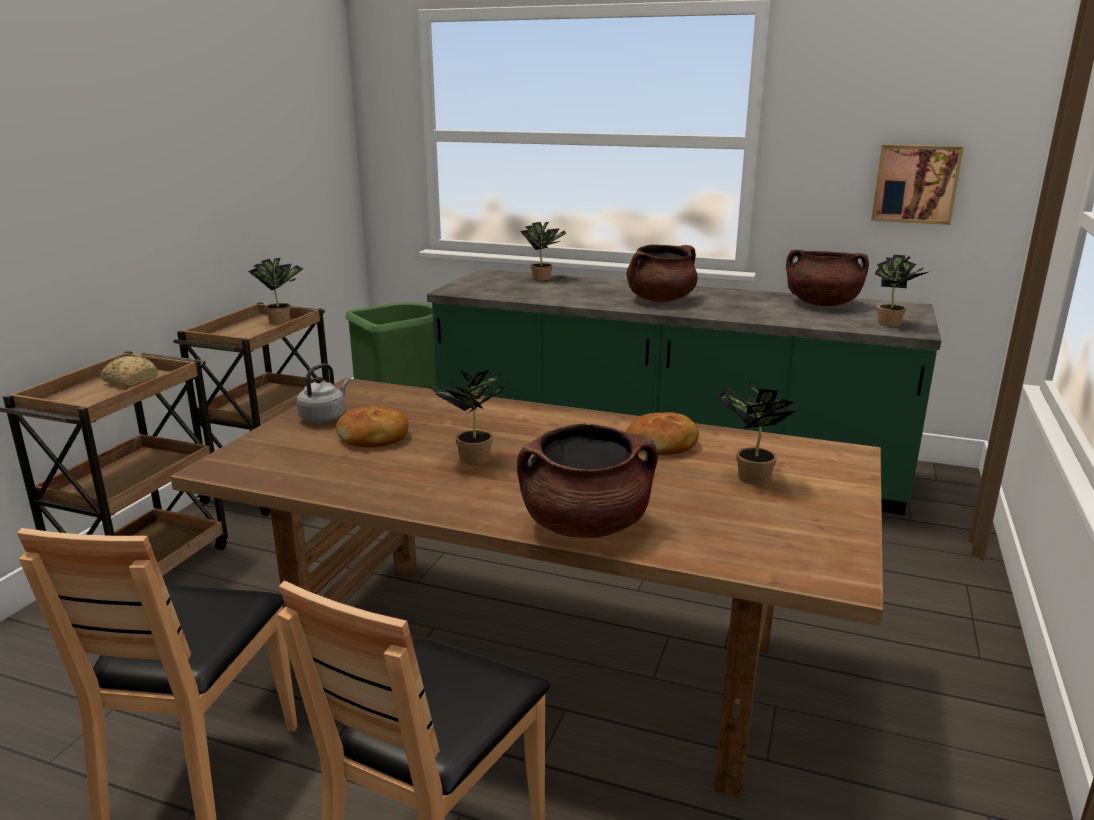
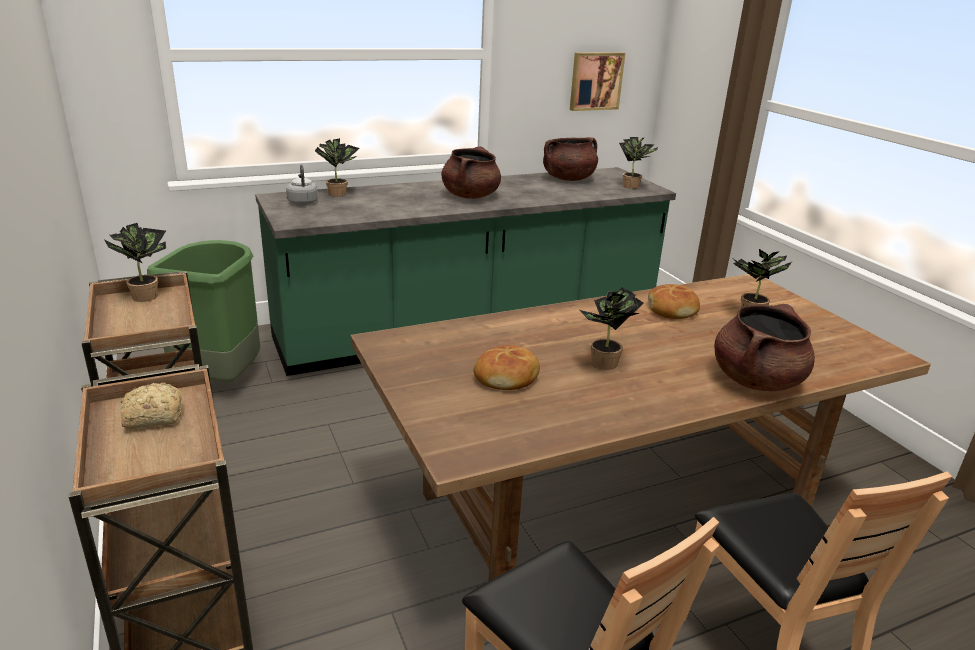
camera: 45 degrees left, 5 degrees up
grey kettle [297,363,349,423] -> grey kettle moved to [286,165,318,205]

